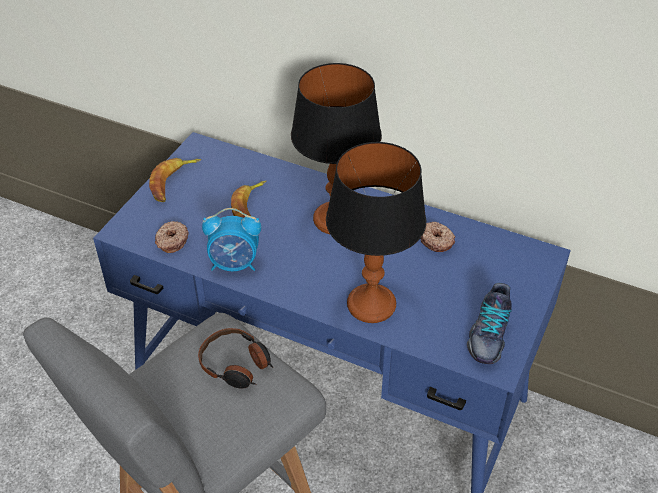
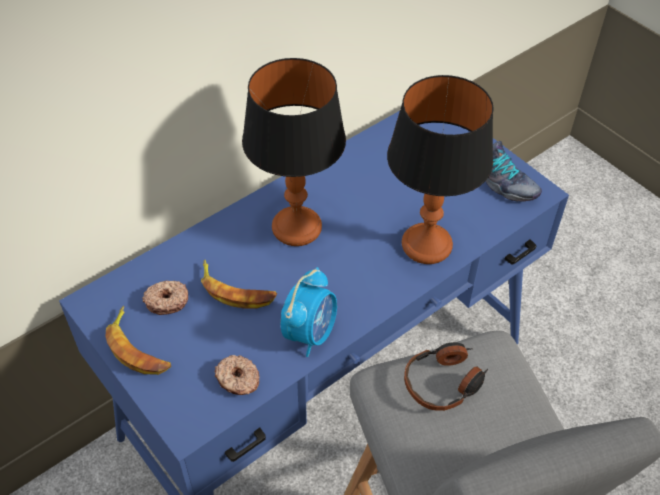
camera: 65 degrees left, 5 degrees up
donut [420,222,455,252] -> donut moved to [142,281,188,315]

